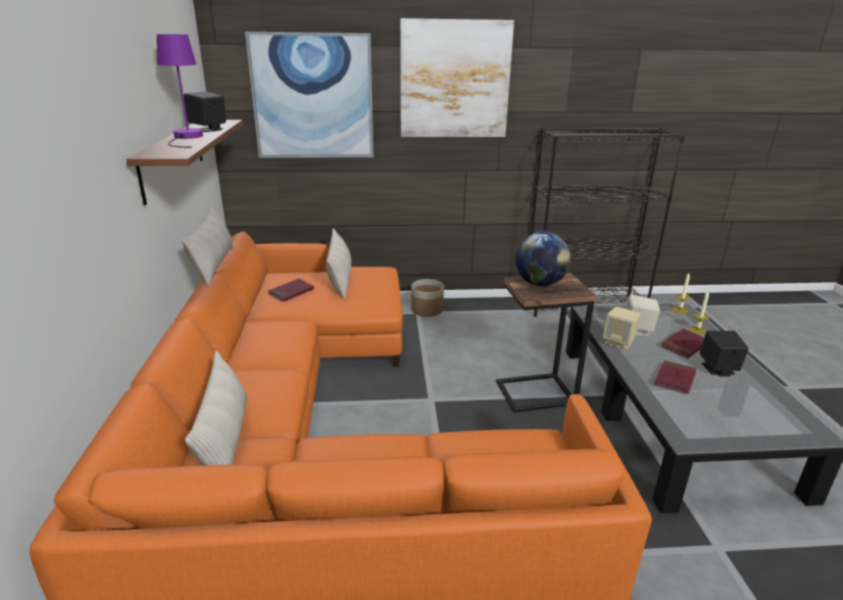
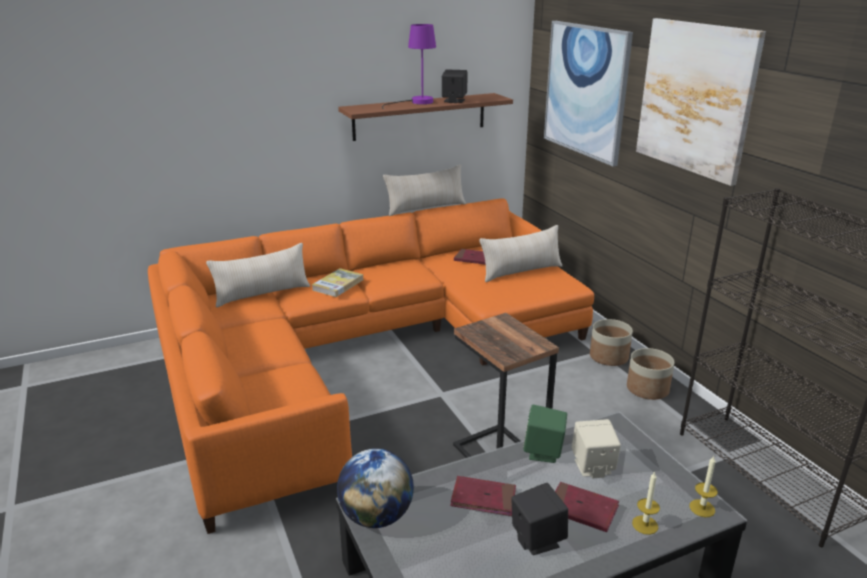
camera: 70 degrees right, 0 degrees up
globe [515,232,571,286] -> globe moved to [337,448,414,528]
beige speaker [603,307,641,350] -> green speaker [523,405,567,463]
none -> book [312,268,363,297]
none -> planter [627,348,674,400]

